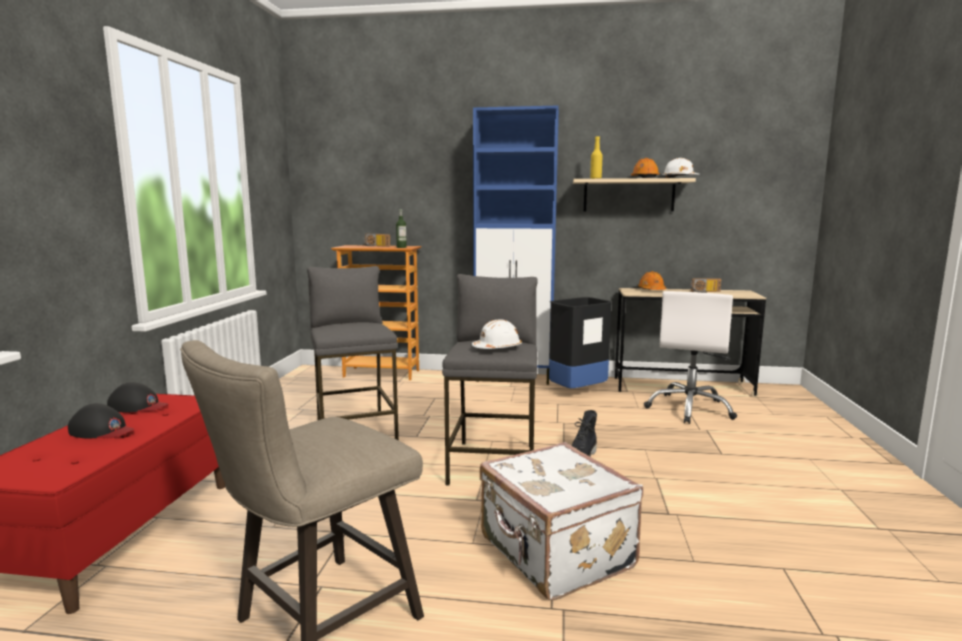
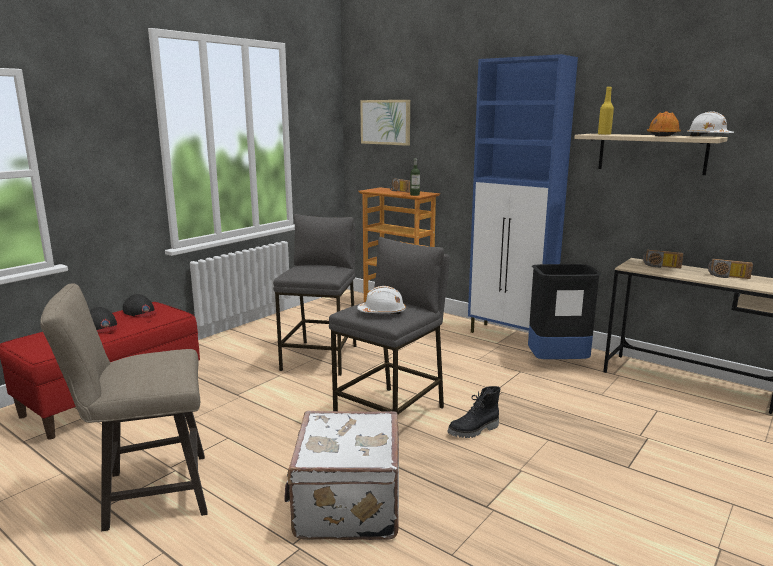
camera: 30 degrees right, 5 degrees up
orange hard hat [638,271,666,290] -> radio [643,250,683,268]
white office chair [644,291,737,424] -> none
none -> picture [360,100,410,146]

